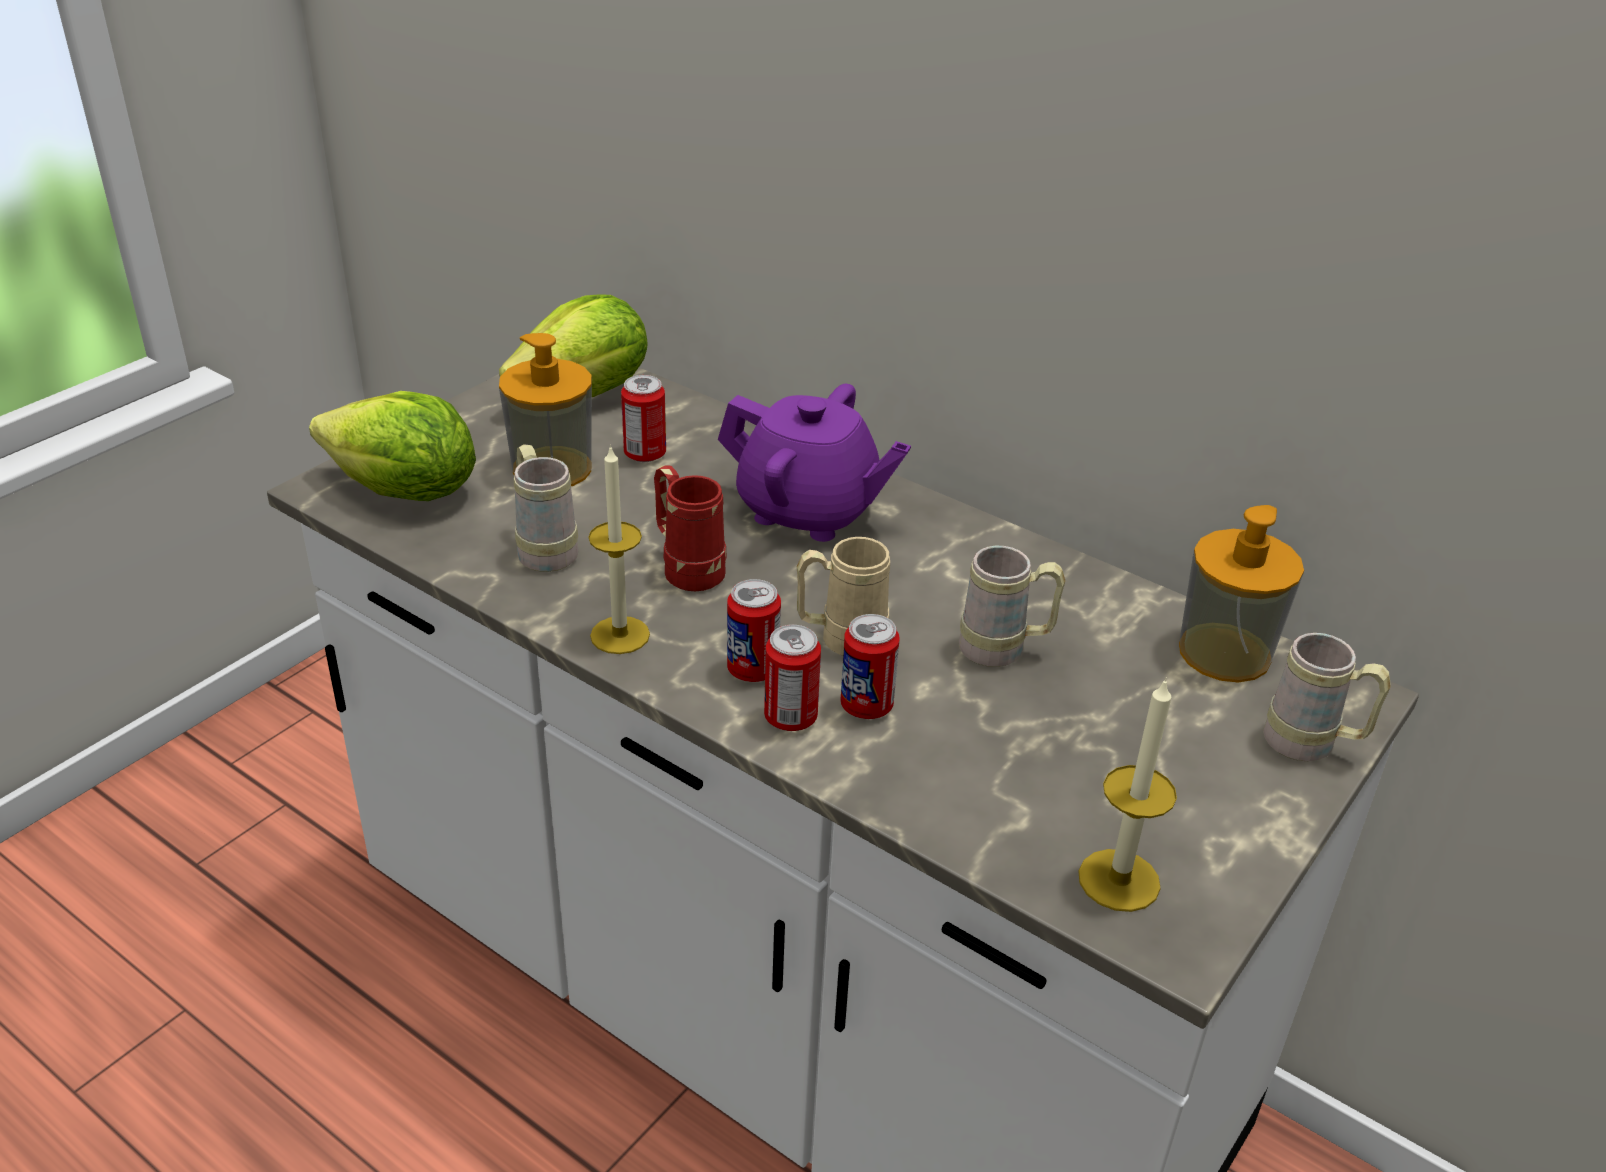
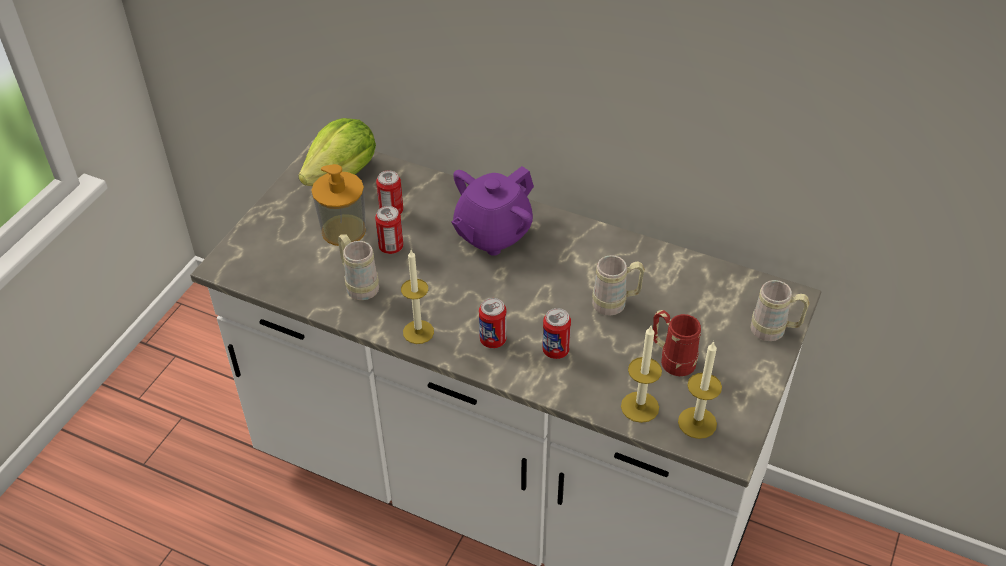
camera: 10 degrees left, 10 degrees up
lettuce [309,391,476,501] -> none
red mug [654,465,727,591] -> red mug moved to [653,310,701,376]
purple teapot [718,384,911,542] -> purple teapot turned 120 degrees clockwise [451,166,534,256]
can [764,625,821,731] -> can moved to [375,206,403,254]
beige mug [797,537,890,656] -> none
soap dispenser [1179,505,1304,683] -> none
none -> candle [621,326,662,423]

